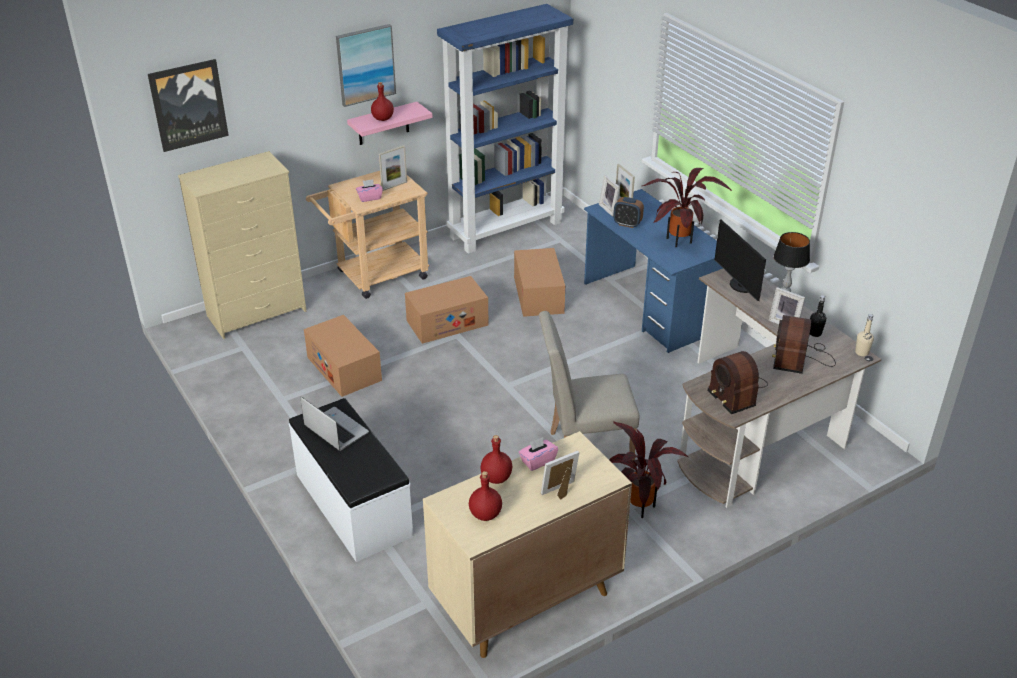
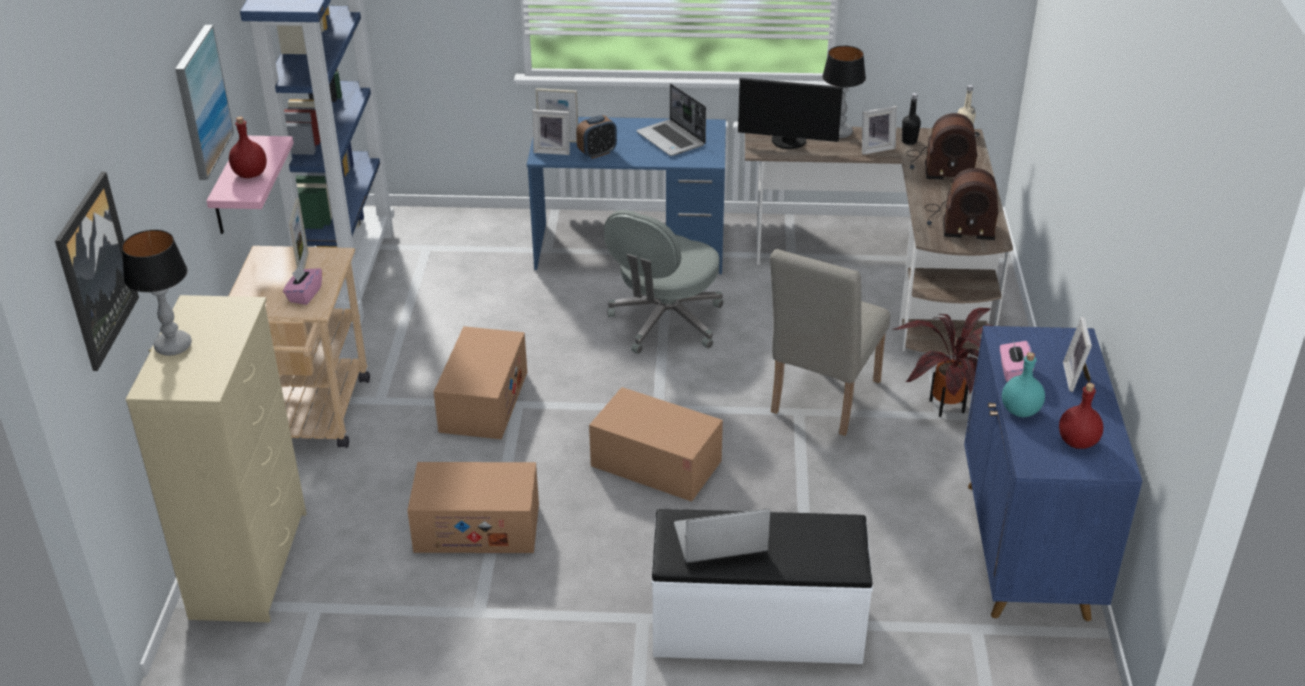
camera: 55 degrees left, 0 degrees up
beige cabinet [423,431,632,658] -> blue cabinet [964,326,1142,621]
red bottle [480,435,512,484] -> turquoise bottle [1002,352,1045,417]
cardboard box [514,248,565,317] -> cardboard box moved to [589,387,723,502]
potted plant [642,168,732,247] -> laptop [636,84,706,156]
radio [772,315,836,374] -> radio turned 45 degrees counterclockwise [906,113,977,179]
none -> table lamp [122,230,192,356]
none -> grey office chair [604,210,724,354]

